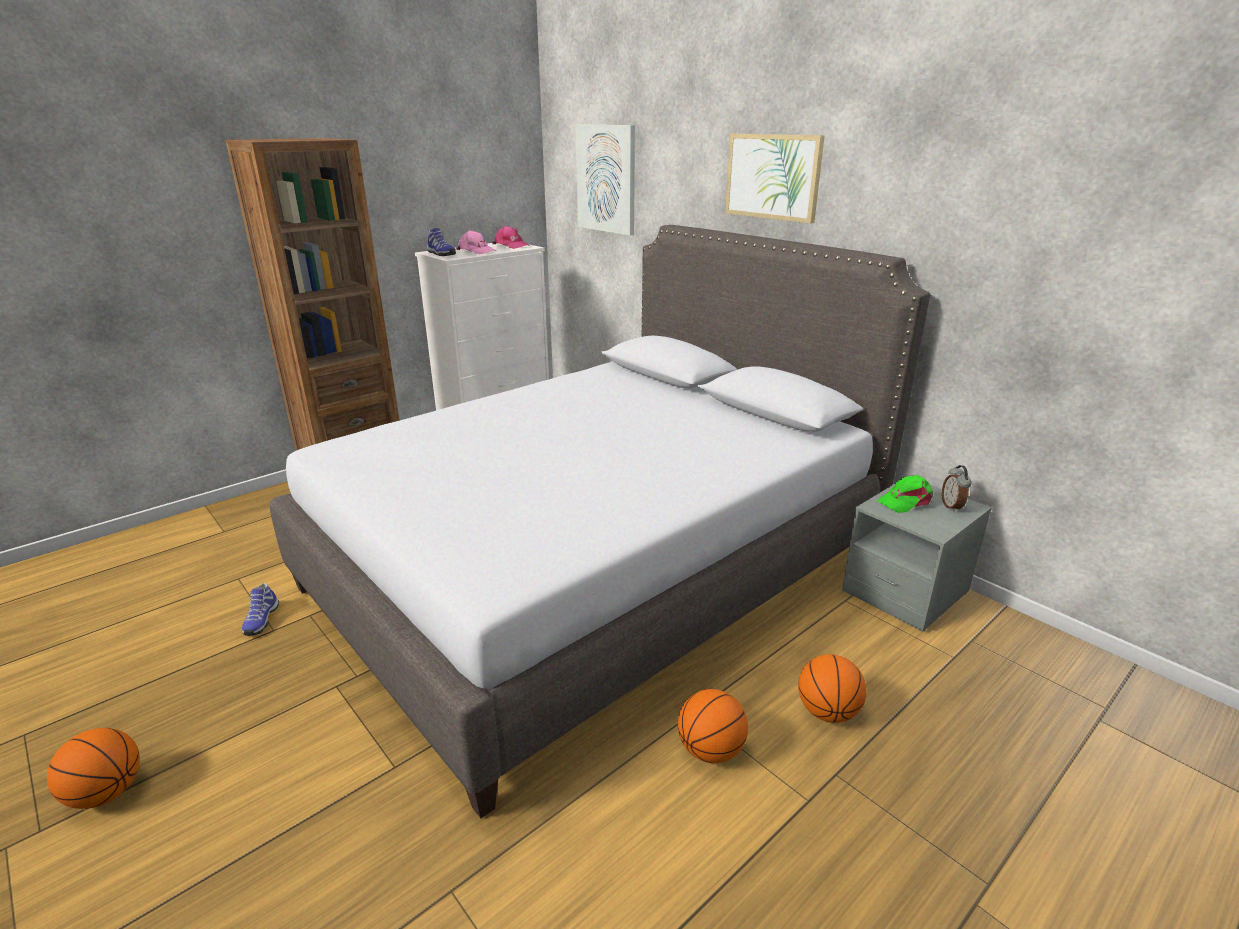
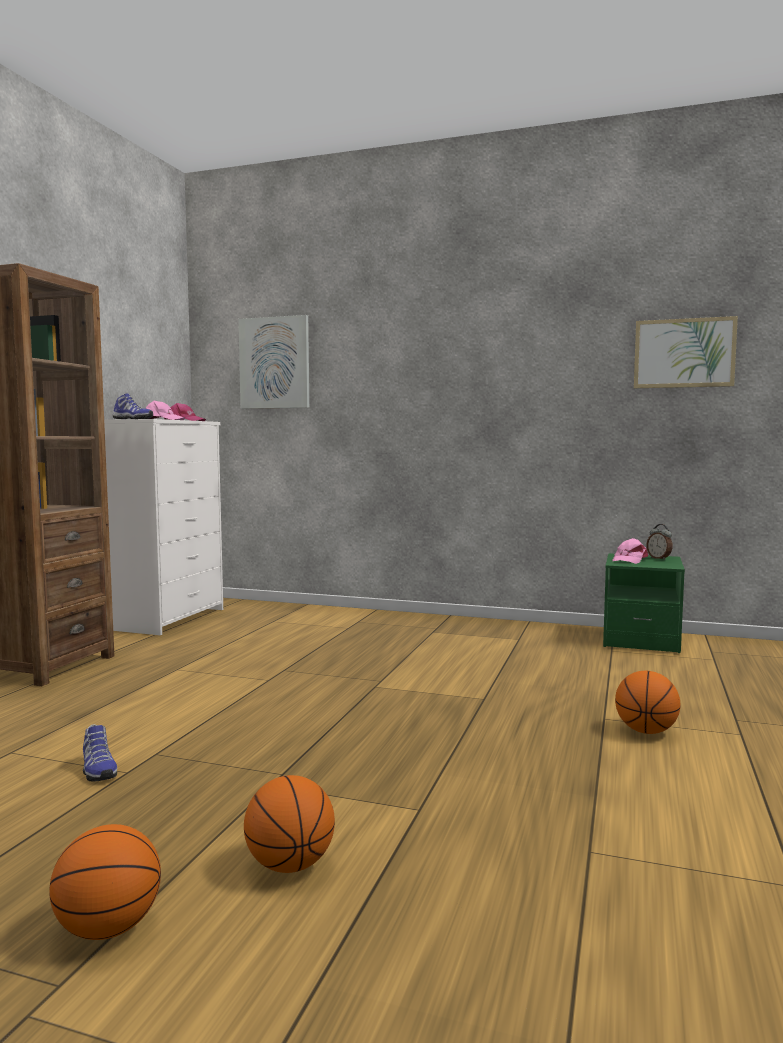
camera: 30 degrees left, 20 degrees down
grey bed [269,225,931,818] -> none
picture [725,134,825,224] -> picture moved to [634,316,738,388]
basketball [798,654,867,723] -> basketball moved to [244,775,335,873]
grey nightstand [842,483,992,632] -> green nightstand [603,553,685,653]
green cap [877,475,933,513] -> pink cap [612,538,648,564]

